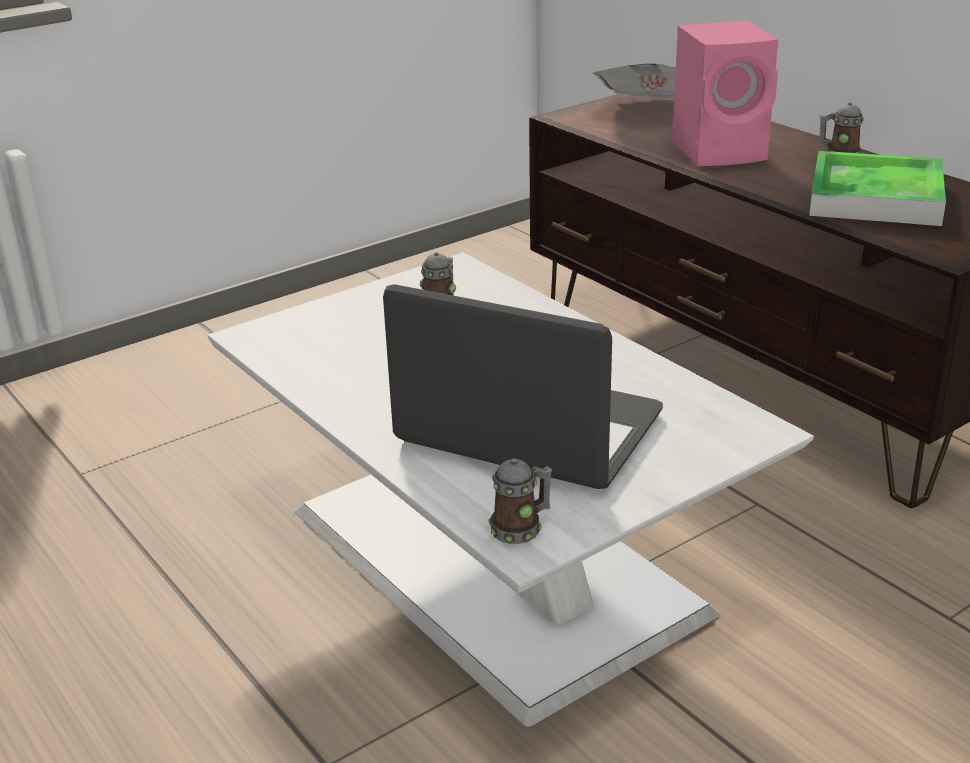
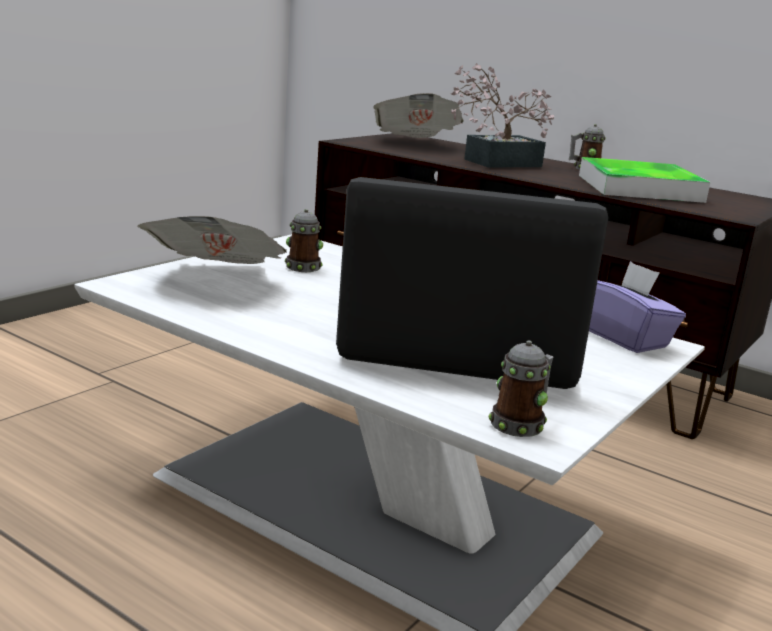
camera: 20 degrees left, 10 degrees down
pink speaker [672,21,778,166] -> potted plant [451,63,554,168]
none -> newspaper [138,216,287,264]
none -> purple tissue box [589,261,686,353]

